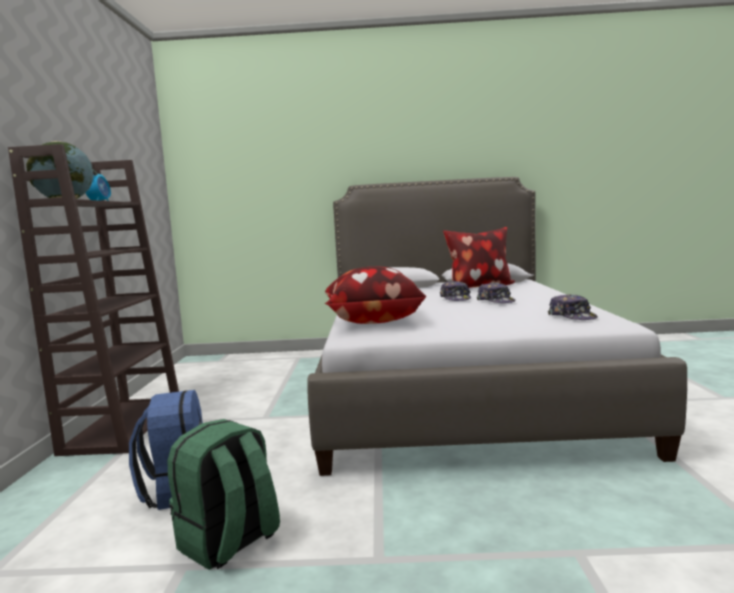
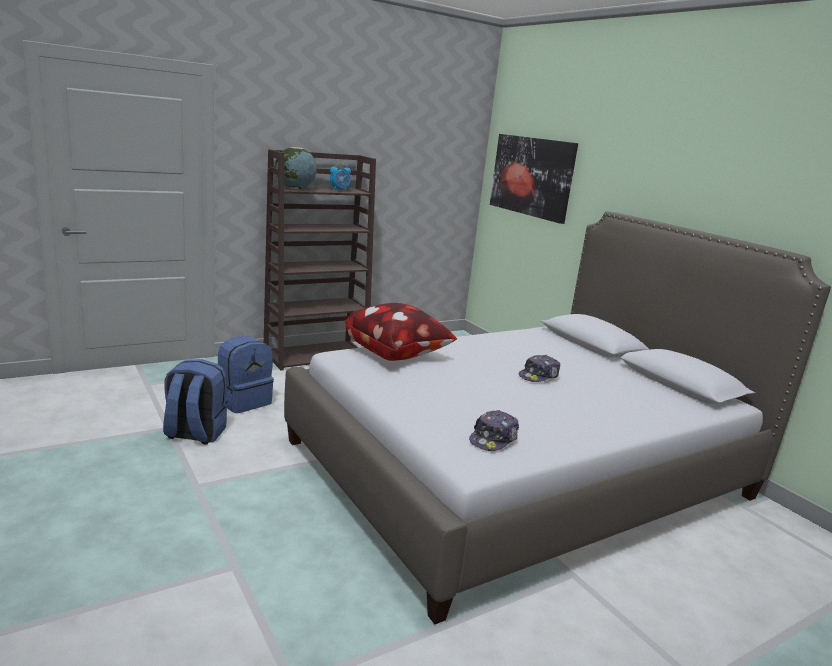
camera: 55 degrees right, 10 degrees up
green backpack [168,419,280,570] -> blue backpack [163,359,227,445]
pillow [443,227,515,288] -> none
cap [477,282,515,303] -> none
none -> picture [490,134,578,224]

